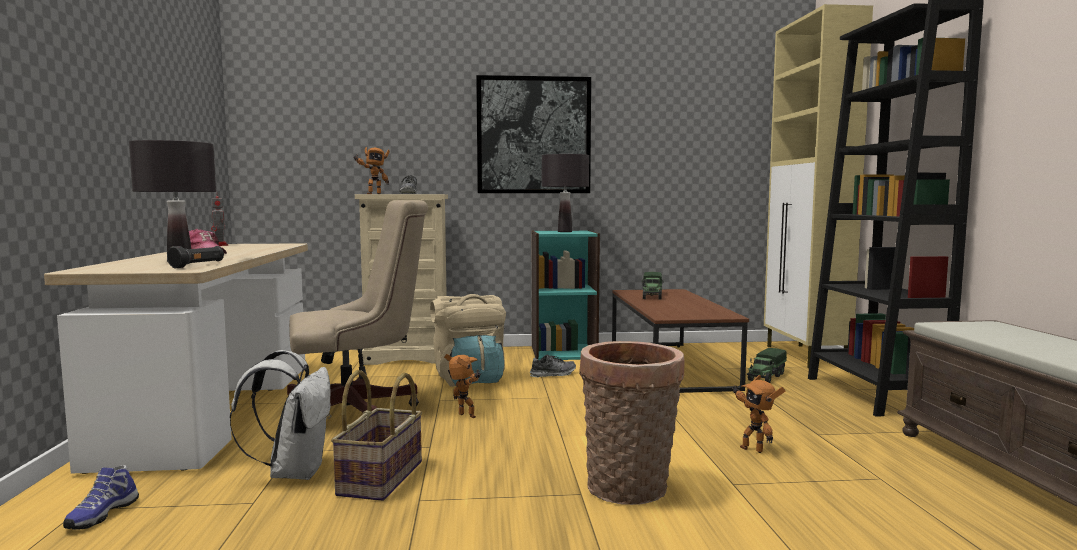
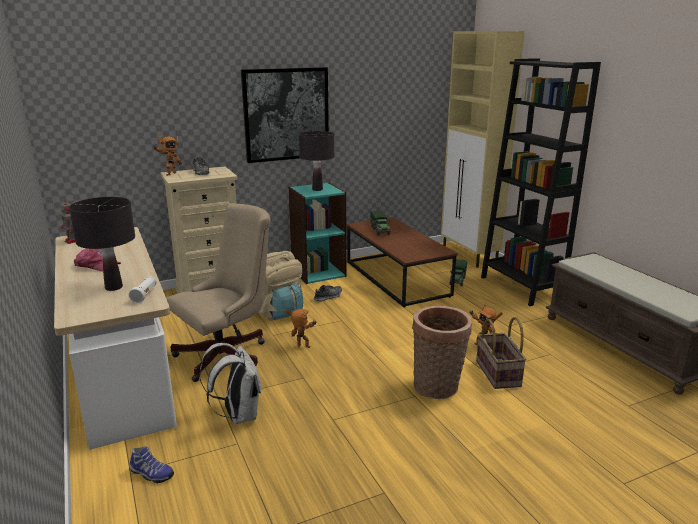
camera: 20 degrees left, 15 degrees up
shoe [63,465,139,530] -> shoe turned 60 degrees counterclockwise [129,446,174,483]
black flashlight [167,246,224,268] -> white flashlight [129,276,157,303]
basket [331,370,422,501] -> basket moved to [476,317,526,389]

